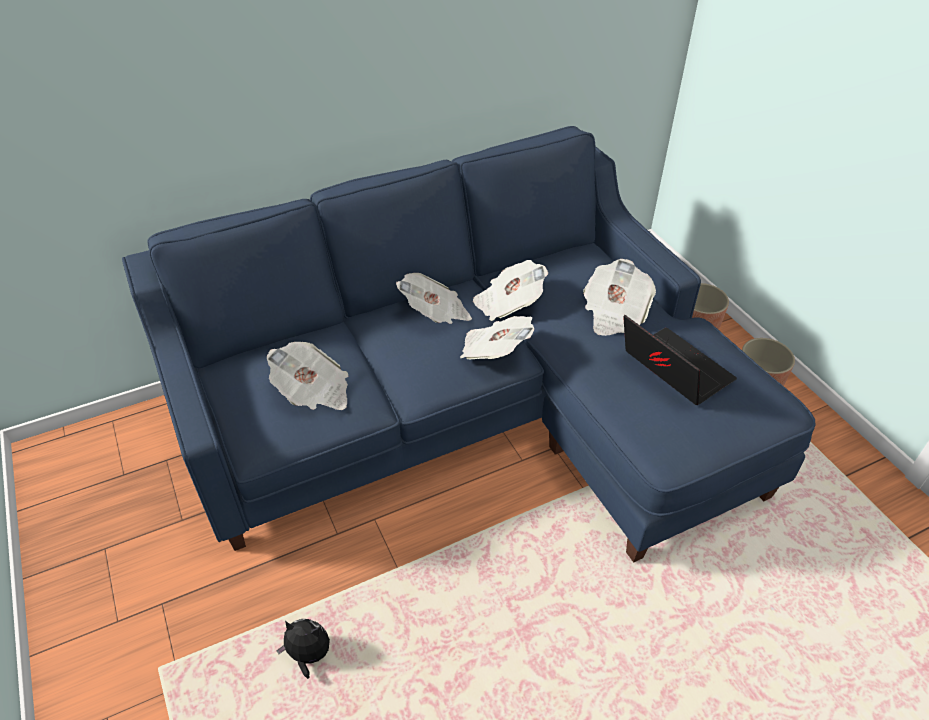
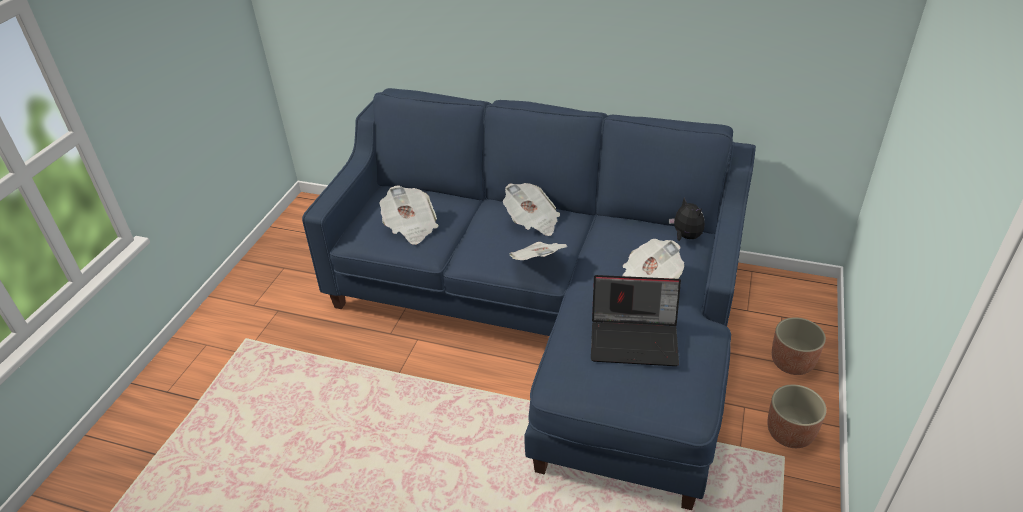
camera: 45 degrees right, 5 degrees down
plush toy [276,619,330,679] -> plush toy moved to [669,198,705,241]
newspaper [473,260,548,321] -> none
laptop [623,315,737,405] -> laptop turned 90 degrees clockwise [591,275,681,366]

